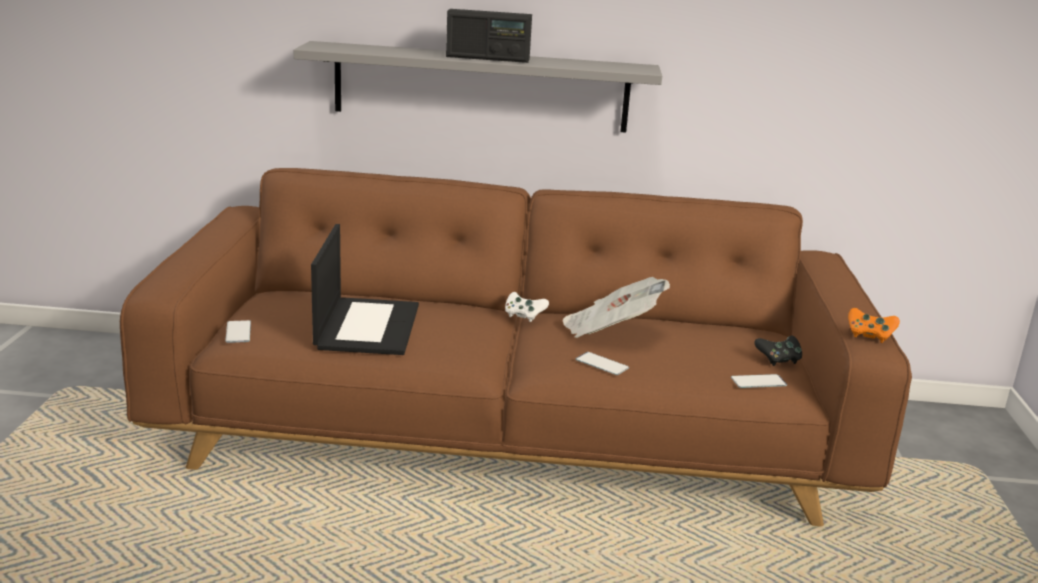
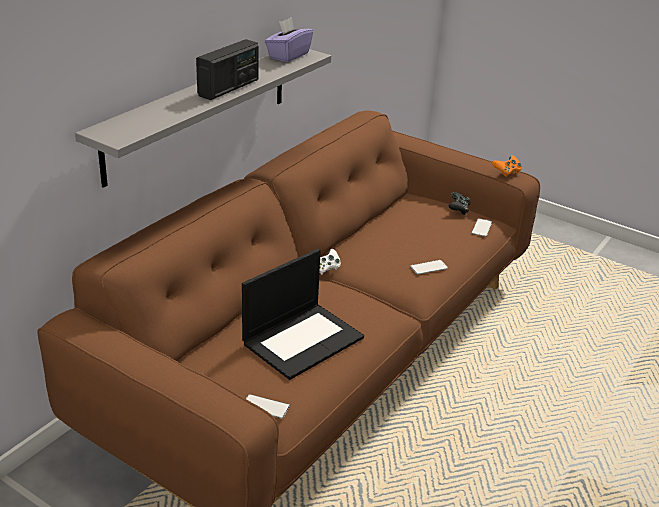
camera: 60 degrees left, 10 degrees up
laptop [311,224,419,355] -> laptop turned 105 degrees clockwise [242,249,364,380]
newspaper [562,277,670,338] -> none
none -> purple tissue box [265,17,313,62]

